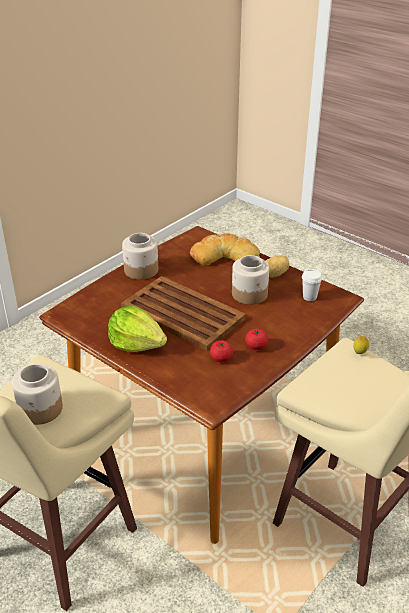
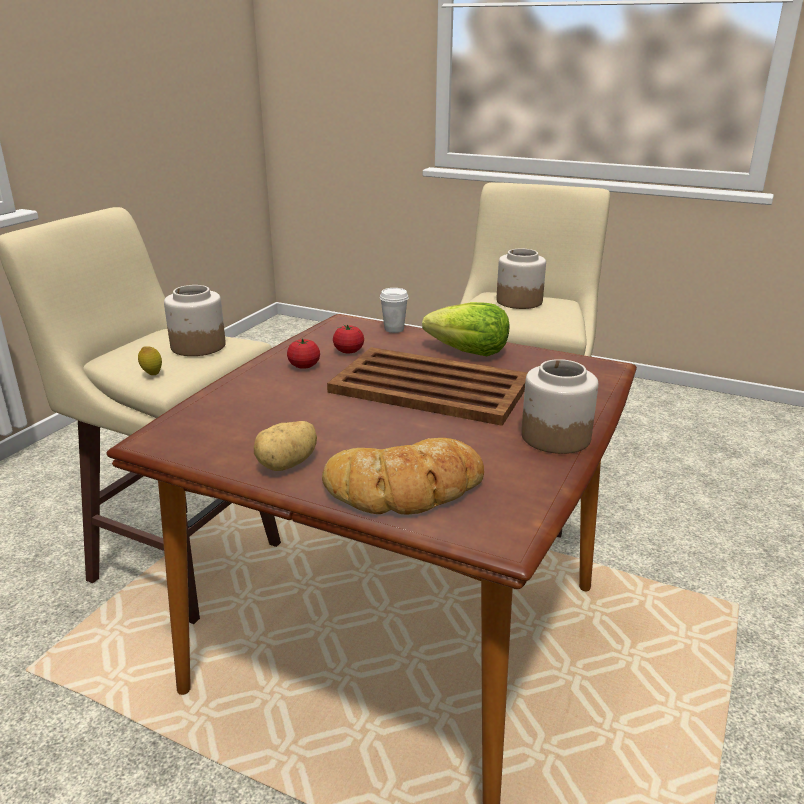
camera: 165 degrees right, 10 degrees down
jar [232,255,269,305] -> jar moved to [164,285,226,356]
white cup [302,269,322,301] -> white cup moved to [380,288,409,333]

